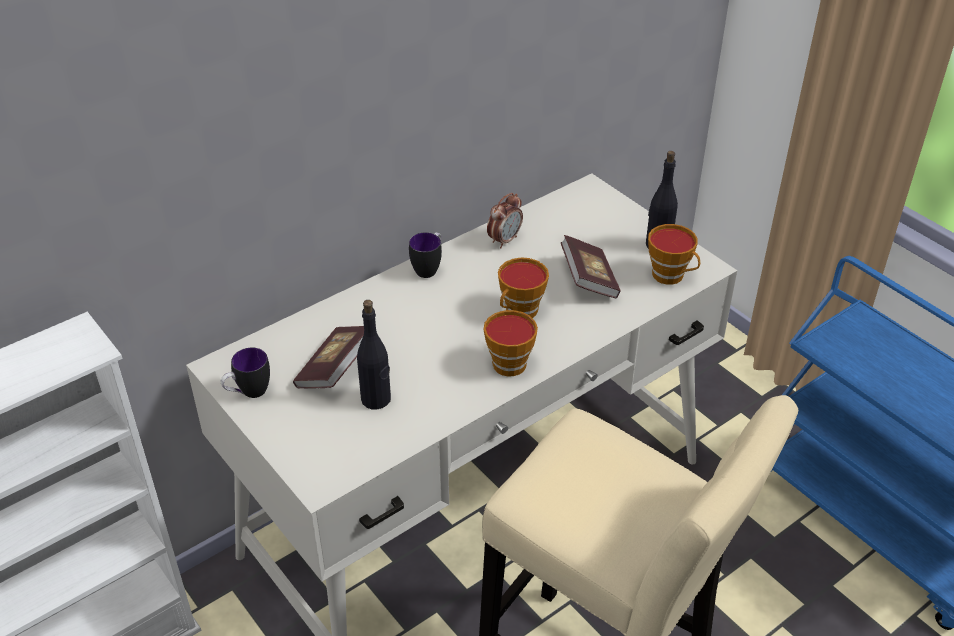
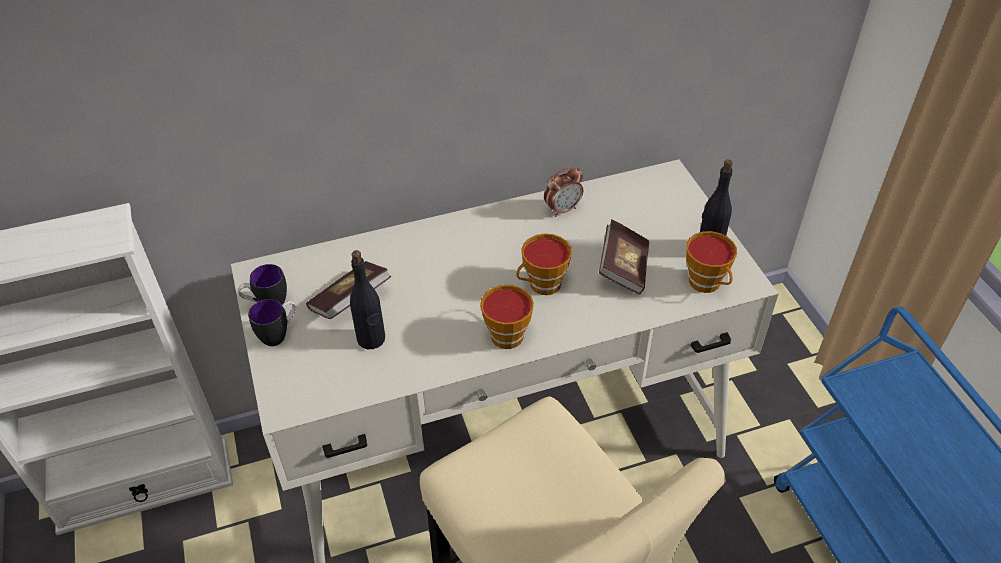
camera: 20 degrees right, 5 degrees up
mug [409,232,442,278] -> mug moved to [248,299,296,346]

